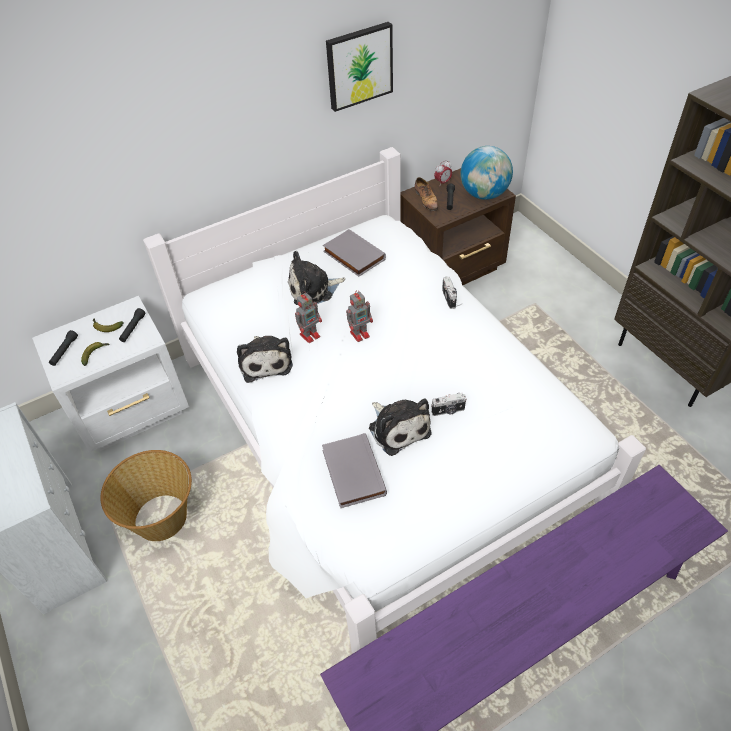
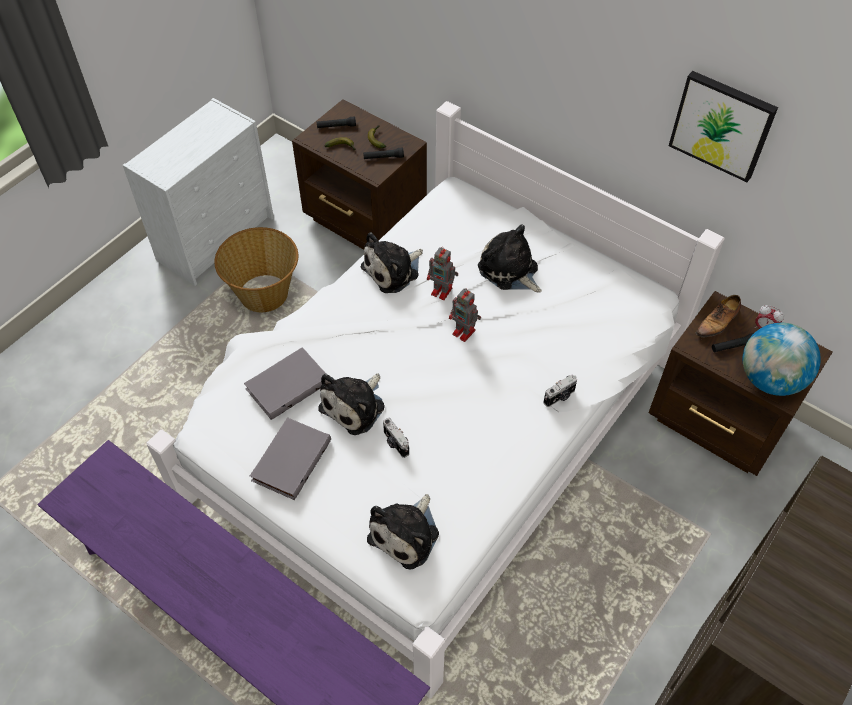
camera: 65 degrees right, 5 degrees up
white nightstand [32,296,189,452] -> brown nightstand [292,99,427,250]
grey book [323,229,386,277] -> grey book moved to [250,417,331,500]
none -> plush toy [367,494,439,569]

